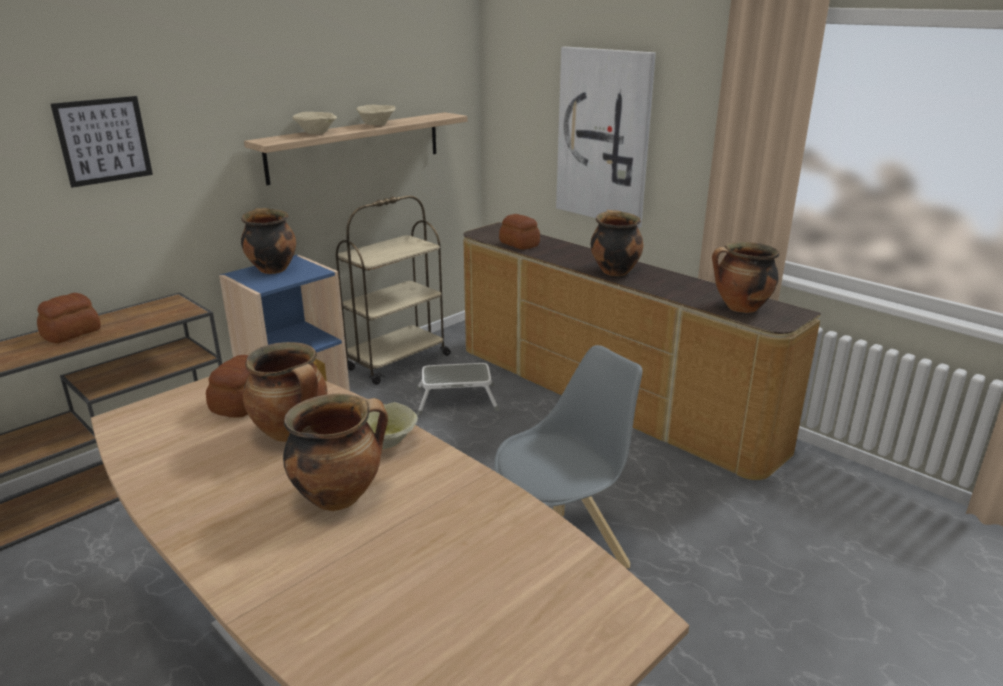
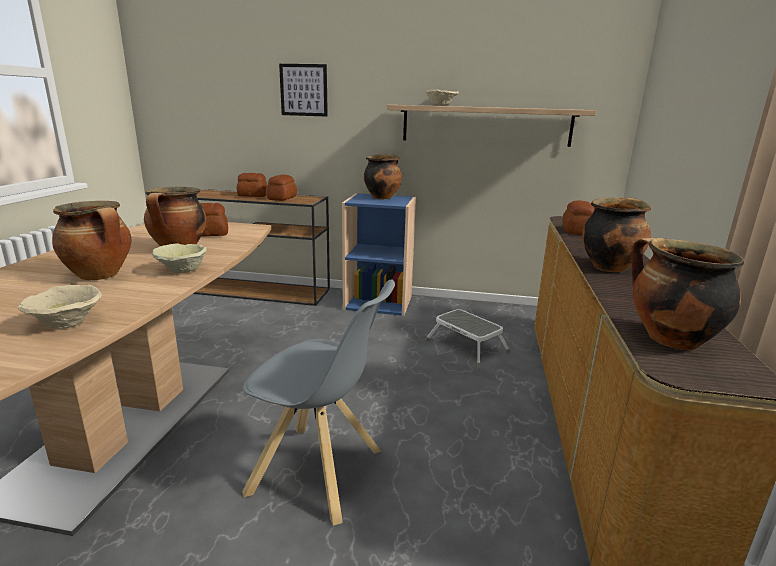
camera: 55 degrees right, 5 degrees down
beige cart [336,195,451,385] -> none
beige bowl [356,105,396,126] -> beige bowl moved to [18,285,102,329]
picture [556,47,656,228] -> none
none -> bread [266,175,297,201]

